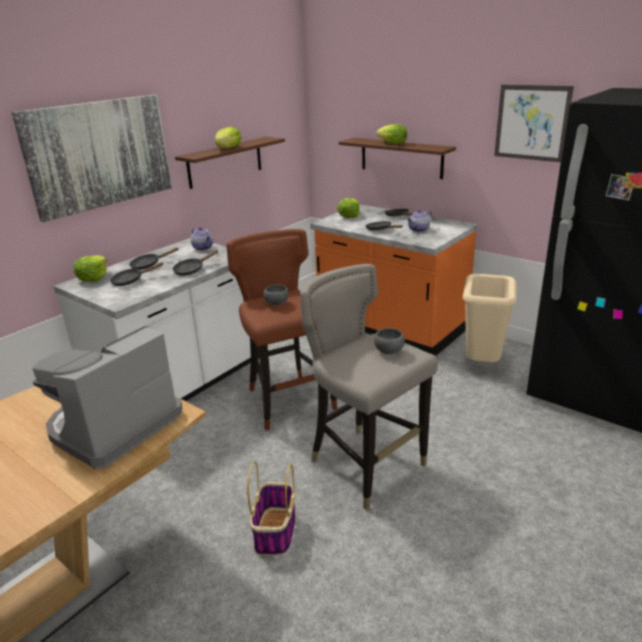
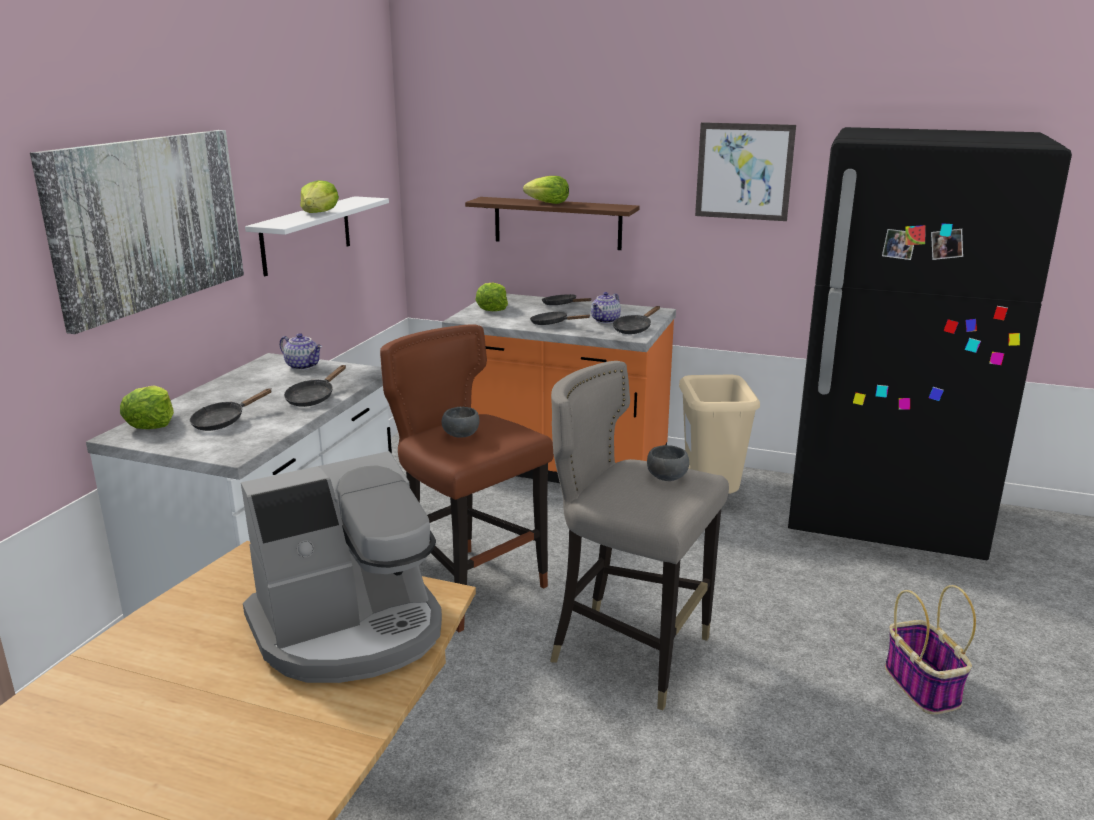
camera: 20 degrees left, 5 degrees down
coffee machine [32,325,182,469] -> coffee machine turned 135 degrees counterclockwise [241,451,442,683]
black frying pan [129,248,179,270] -> black frying pan moved to [613,306,660,334]
brown shelf [175,137,285,189] -> white shelf [245,196,389,276]
basket [247,461,295,556] -> basket moved to [885,585,976,714]

